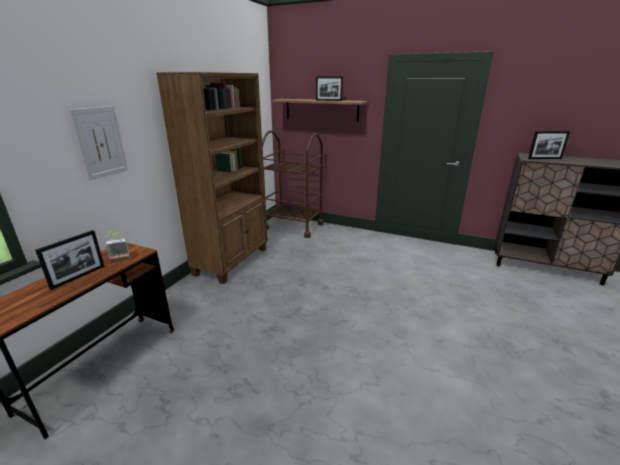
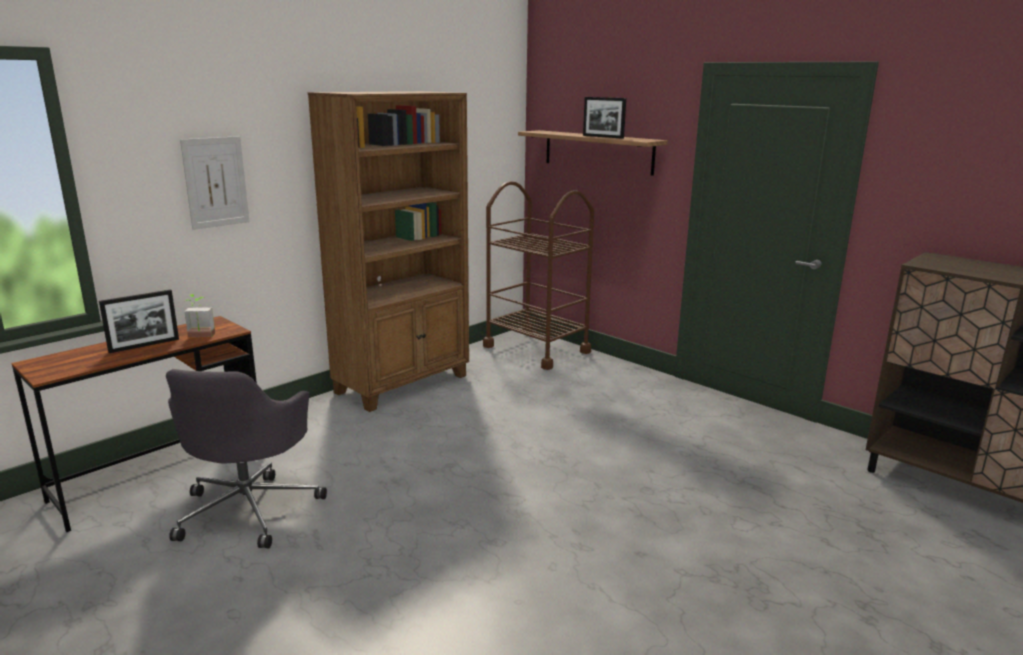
camera: 20 degrees right, 5 degrees down
picture frame [528,131,570,159] -> none
none -> grey office chair [166,369,327,548]

